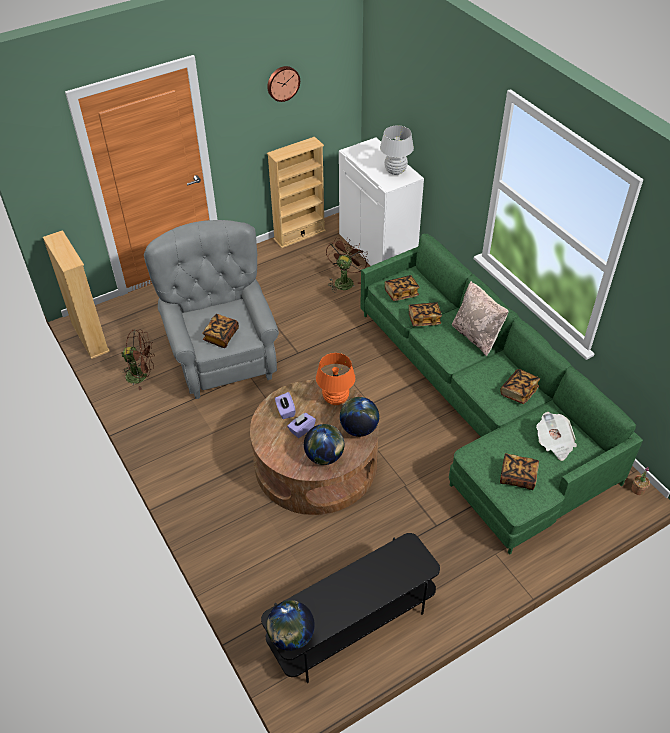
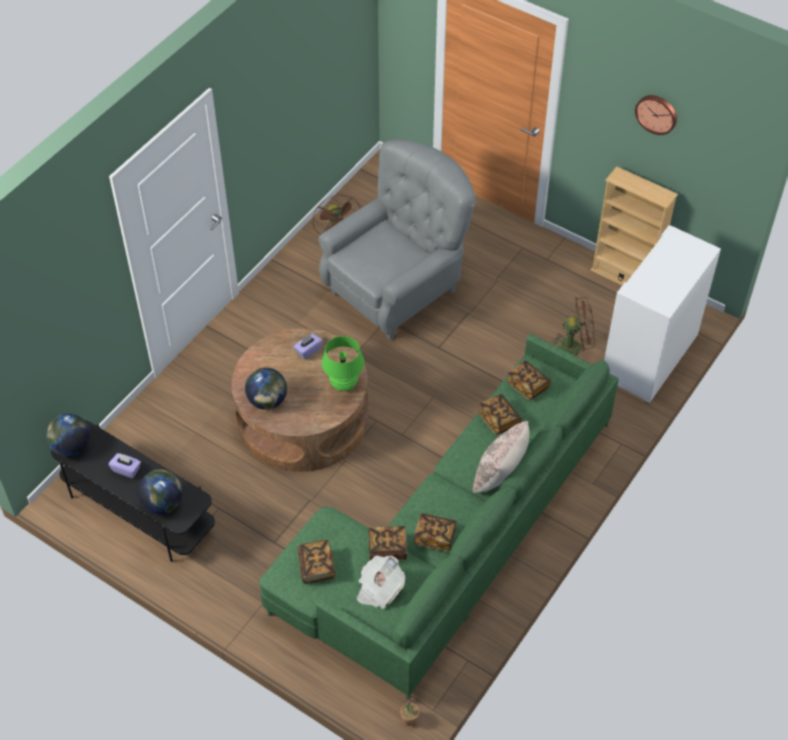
camera: 65 degrees right, 5 degrees up
beige bookcase [43,230,110,359] -> none
book [202,314,239,348] -> book moved to [368,526,407,561]
purple tissue box [287,413,316,438] -> purple tissue box moved to [109,453,141,478]
orange table lamp [316,353,355,405] -> green table lamp [322,336,364,391]
globe [340,397,380,437] -> globe moved to [138,469,182,514]
white table lamp [380,125,414,175] -> none

